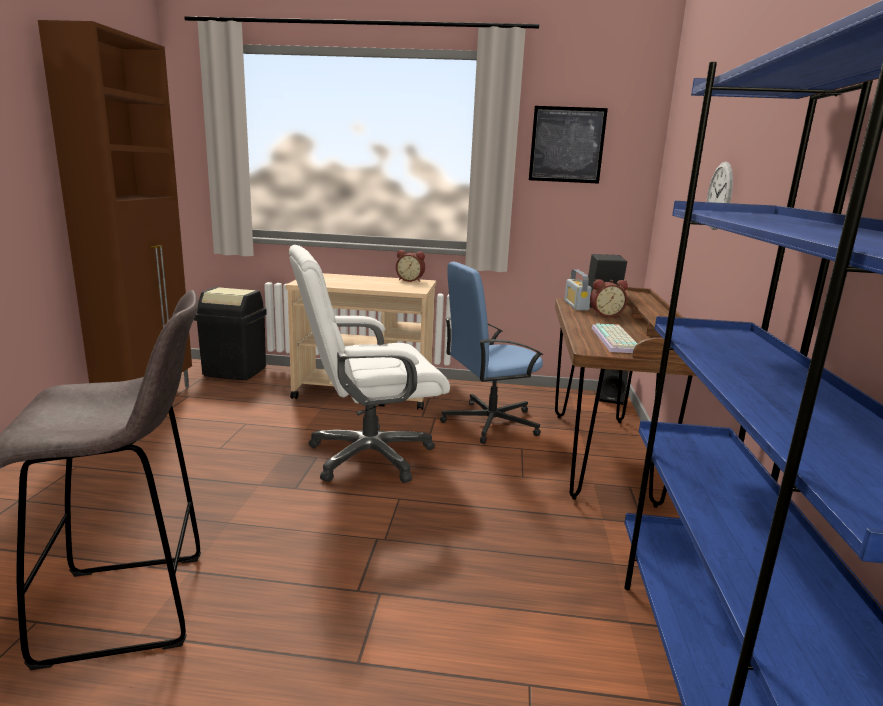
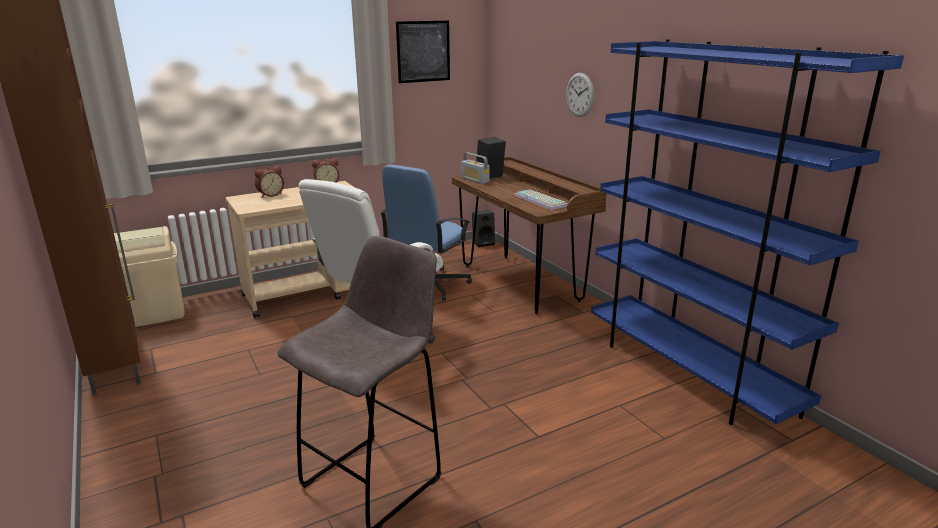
camera: 35 degrees left, 5 degrees up
black trash can [194,287,267,380] -> beige trash can [114,226,185,327]
alarm clock [590,279,628,317] -> alarm clock moved to [255,166,284,198]

